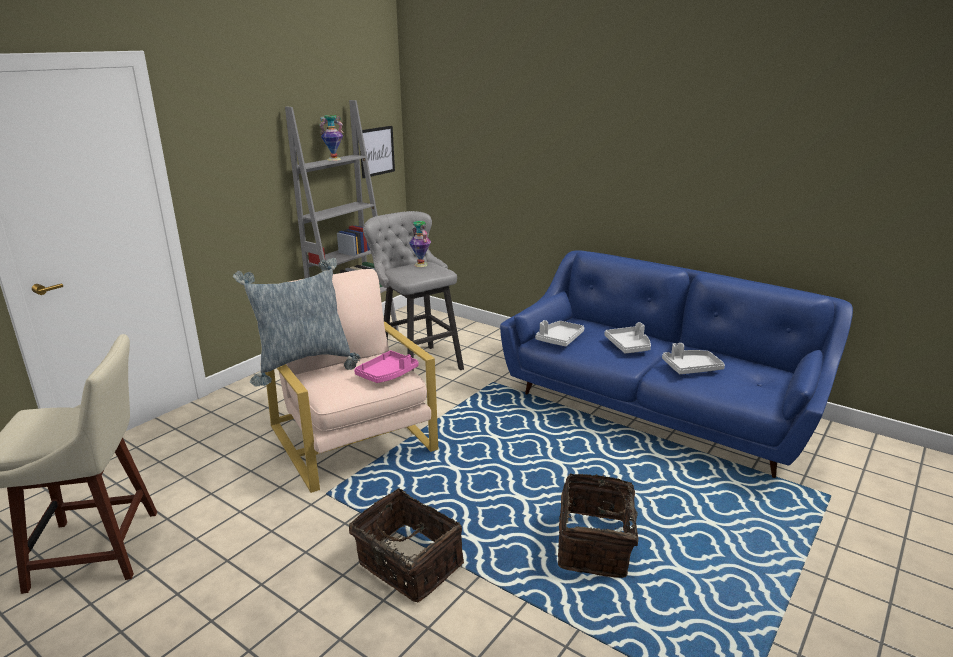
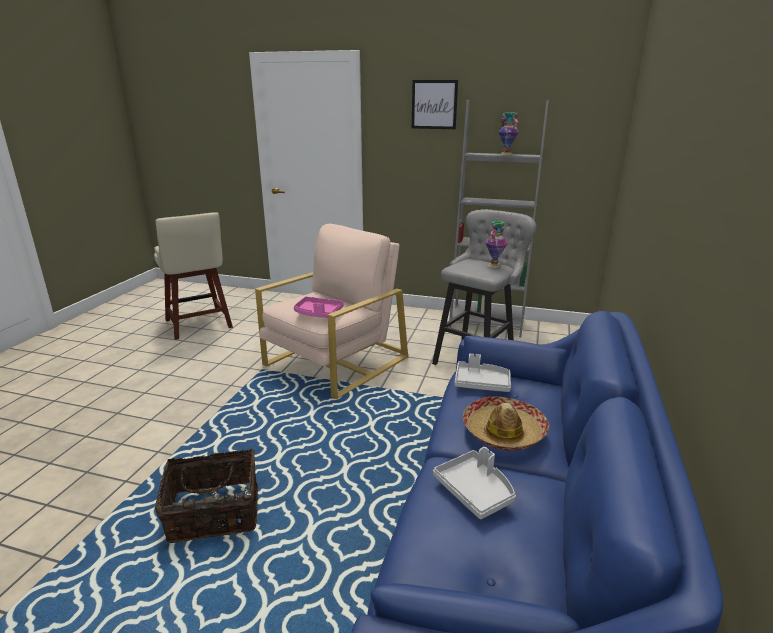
camera: 70 degrees right, 0 degrees up
pillow [232,258,361,387] -> none
basket [349,488,464,603] -> none
picture [360,126,395,178] -> picture moved to [412,80,458,129]
grey tray [604,322,651,353] -> hat [463,397,549,451]

